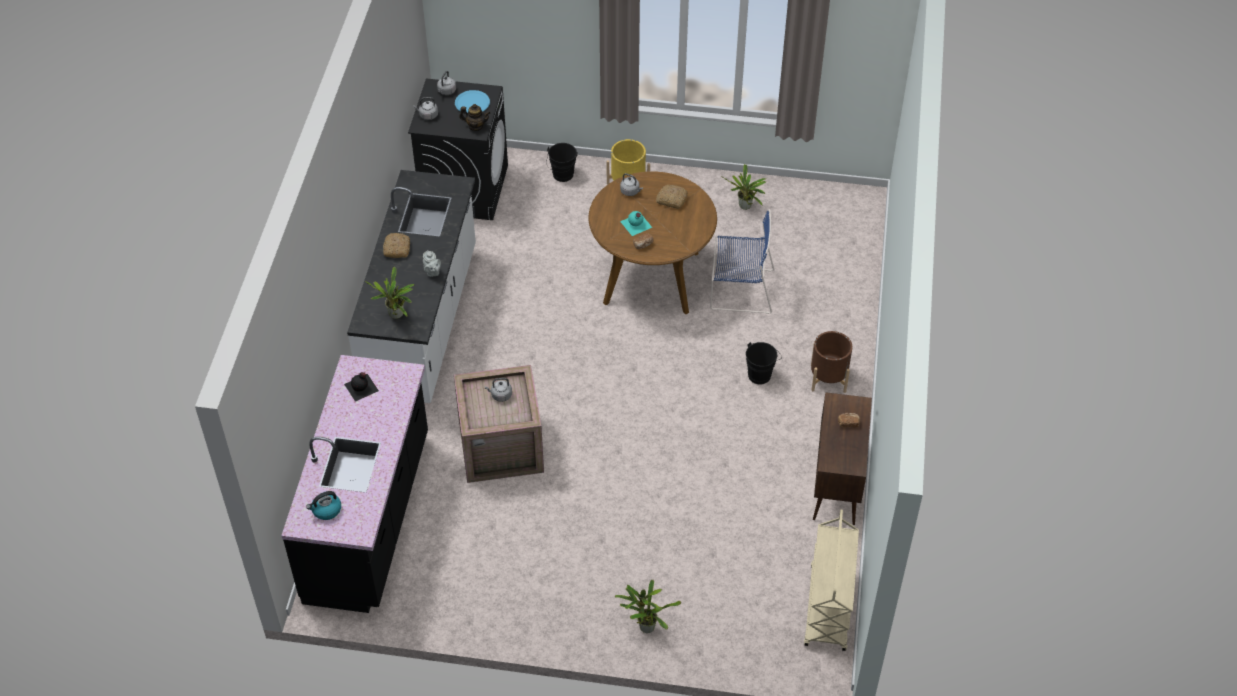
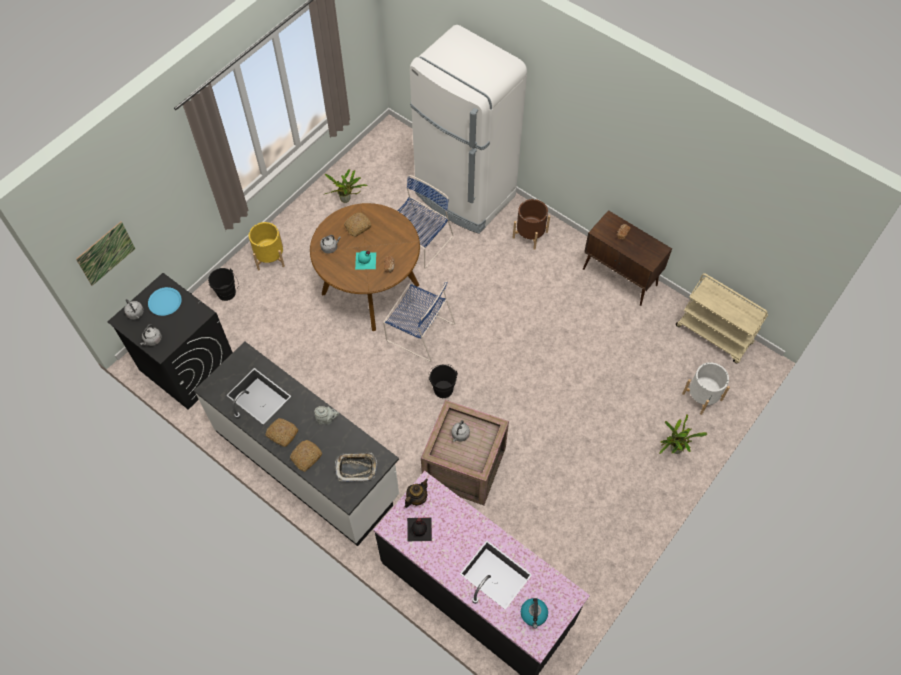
camera: 60 degrees left, 10 degrees up
potted plant [365,267,414,319] -> tray [334,453,377,482]
teapot [459,104,490,131] -> teapot moved to [405,479,428,508]
black bucket [746,342,782,384] -> black bucket moved to [429,364,458,398]
none -> picture [76,221,135,286]
none -> bread [290,440,322,472]
none -> blue chair [383,280,455,362]
none -> white fridge [410,25,527,234]
none -> white planter [682,362,730,415]

